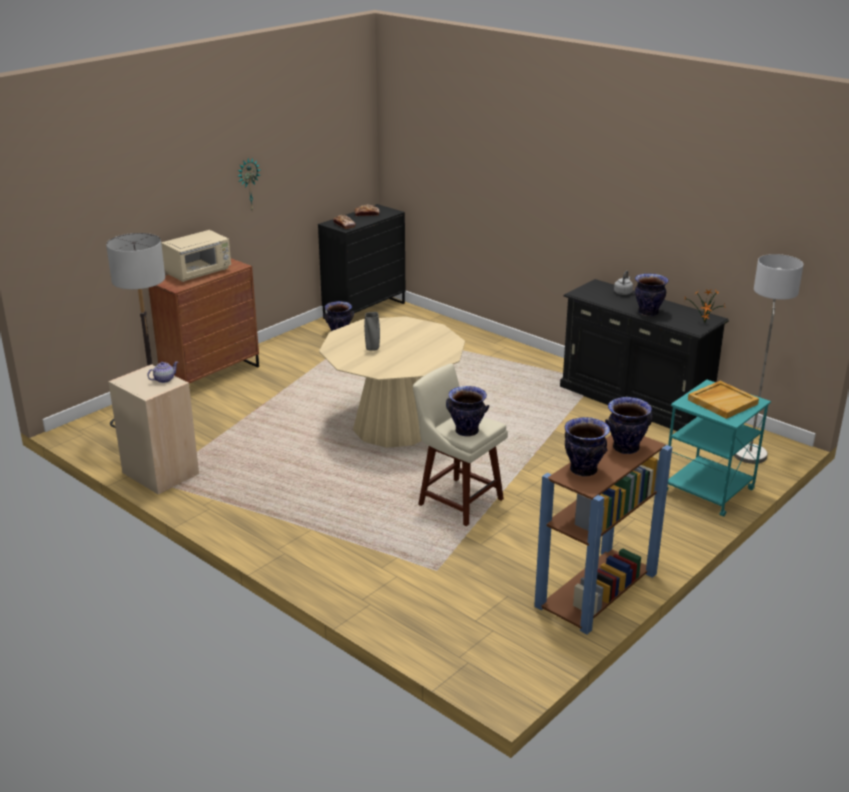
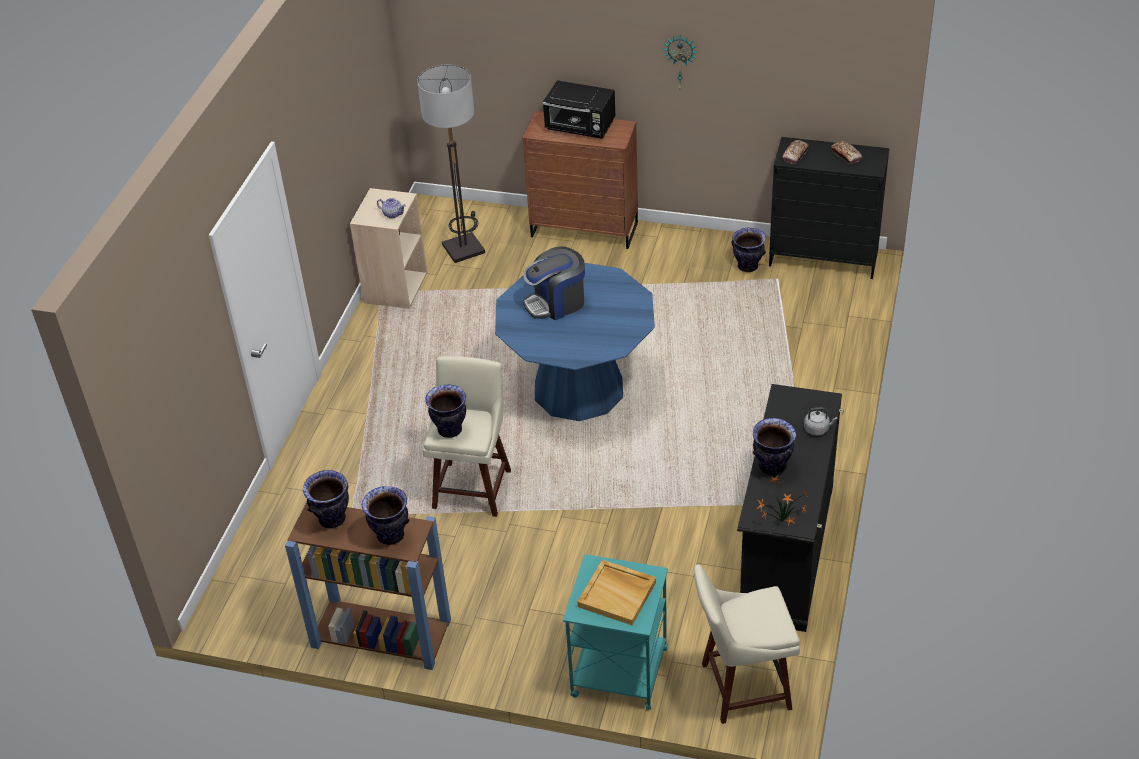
camera: 65 degrees right, 15 degrees up
beige microwave [161,230,231,282] -> black microwave [542,81,615,139]
beige dining table [319,316,465,448] -> blue dining table [495,263,655,421]
grey vase [364,312,380,350] -> coffee machine [523,246,585,320]
grey floor lamp [734,254,803,464] -> beige stool [694,565,800,724]

